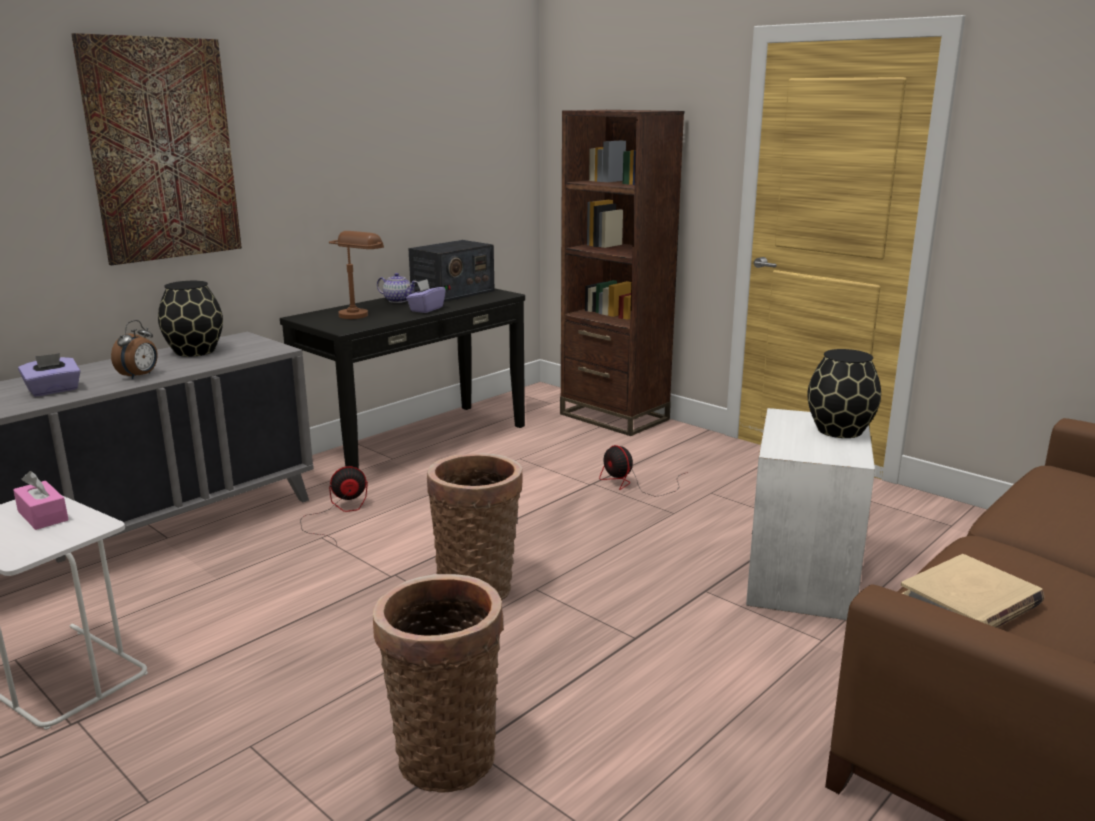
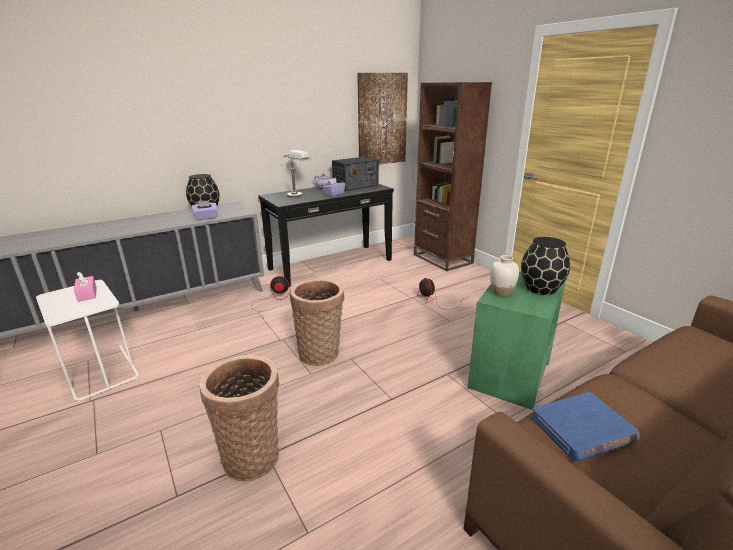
camera: 15 degrees right, 5 degrees up
purple tissue box [18,353,81,397] -> purple tissue box moved to [191,200,218,220]
picture [71,33,242,265] -> picture moved to [357,73,408,165]
alarm clock [111,320,158,380] -> none
brown table lamp [329,231,384,319] -> grey table lamp [284,150,311,198]
white side table [746,408,875,620] -> green side table [467,272,566,410]
beige book [901,554,1044,628] -> blue book [531,392,640,462]
none -> white vase [490,255,519,297]

